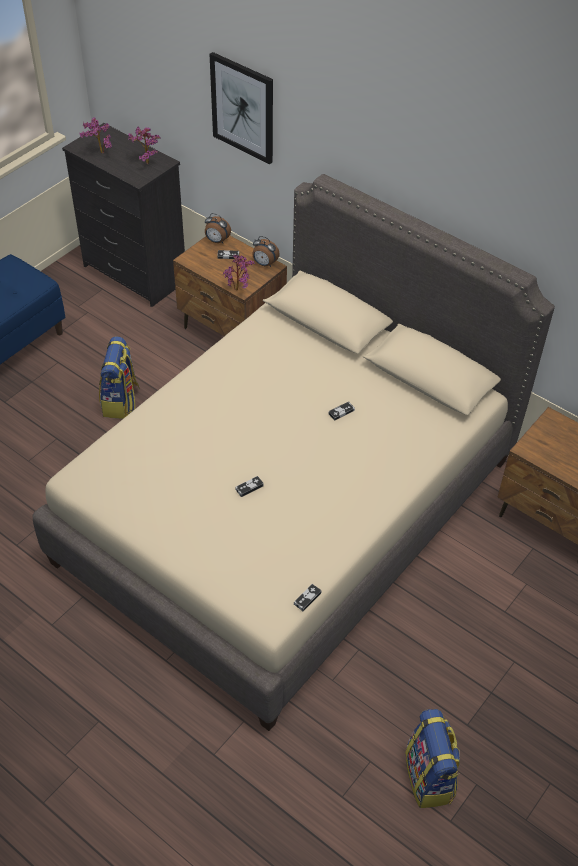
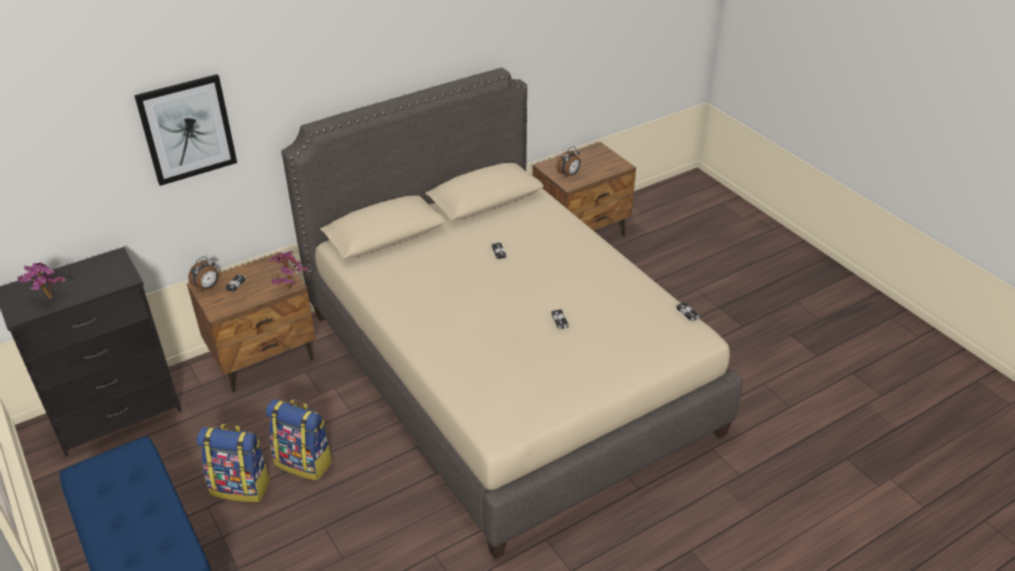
camera: 70 degrees left, 10 degrees down
potted plant [128,126,161,164] -> none
alarm clock [252,236,280,267] -> alarm clock moved to [557,146,581,178]
backpack [405,709,460,808] -> backpack moved to [196,424,270,502]

